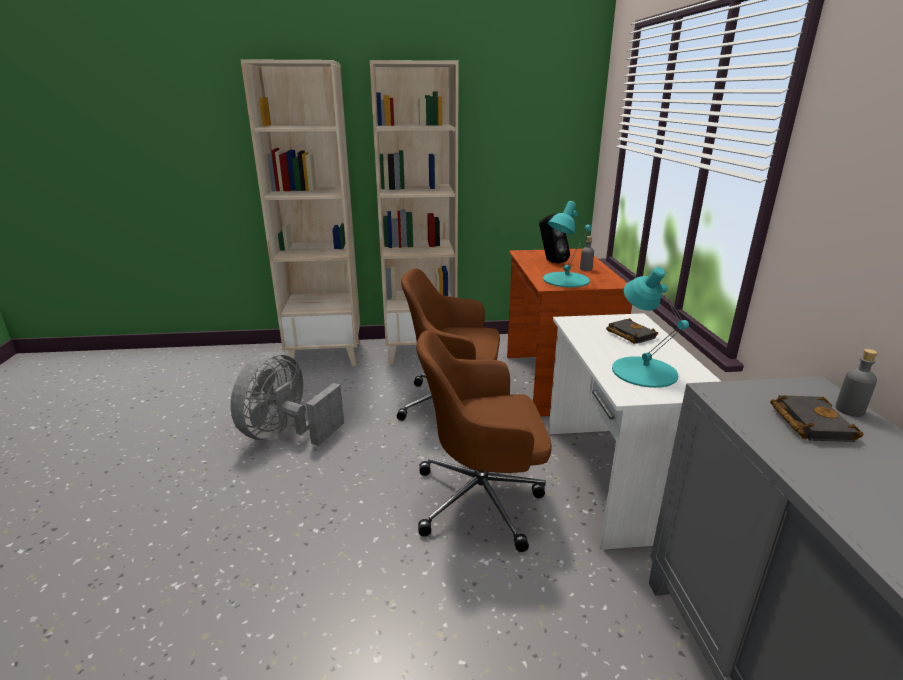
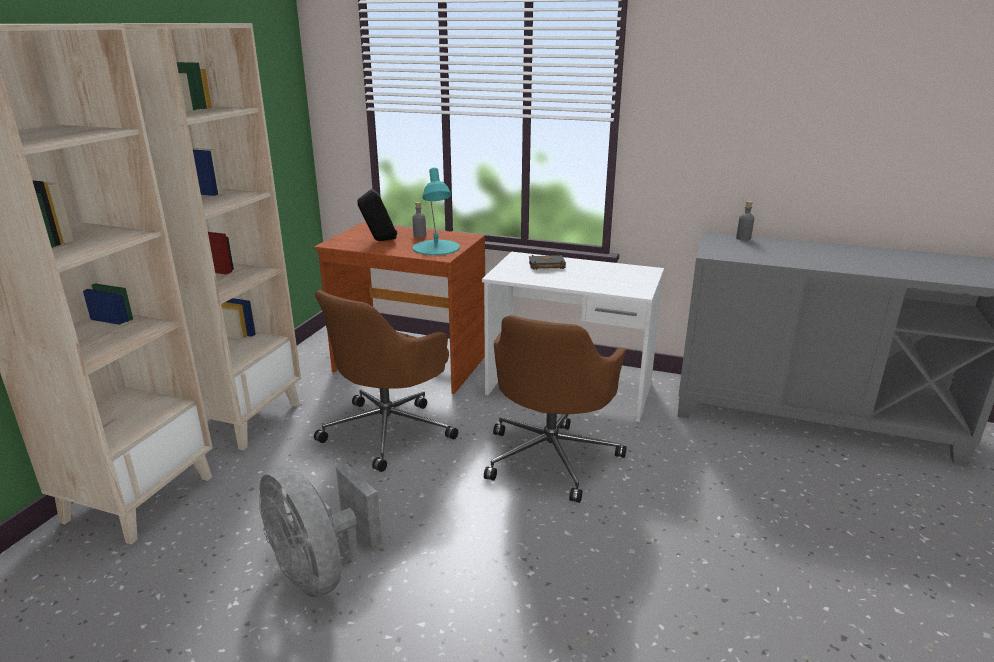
camera: 65 degrees left, 0 degrees up
turquoise table lamp [612,267,689,388] -> none
black book [770,395,864,442] -> none

